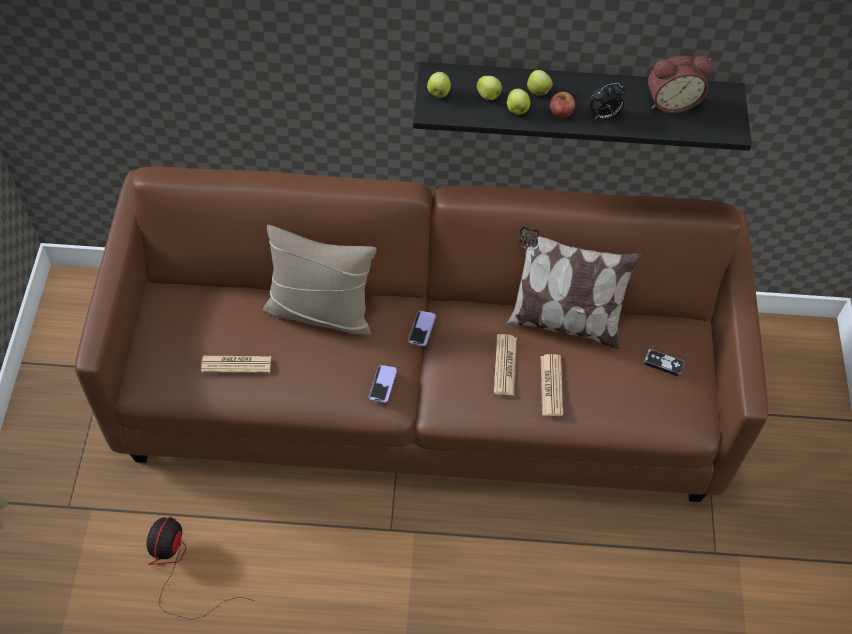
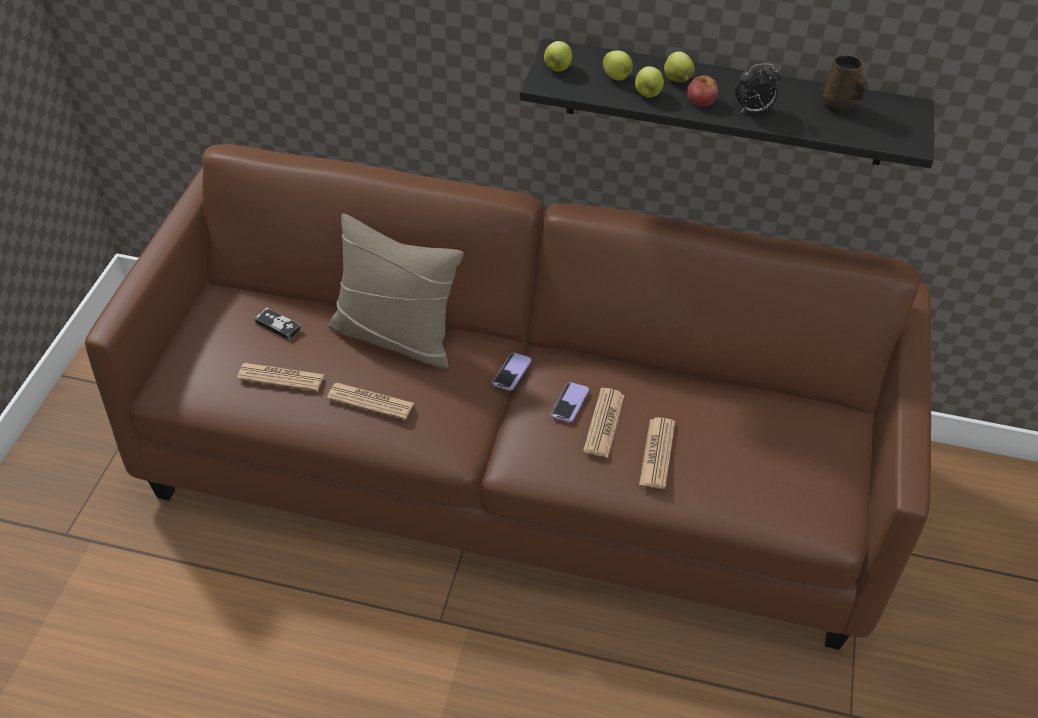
camera: 10 degrees right, 10 degrees down
fan [147,517,254,620] -> none
phone [369,365,397,403] -> phone moved to [550,382,589,422]
pillow [506,226,642,349] -> none
game controller [643,349,685,377] -> game controller moved to [254,308,301,340]
alarm clock [648,56,712,113] -> brown mug [822,55,868,114]
none -> newspaper [327,383,414,420]

